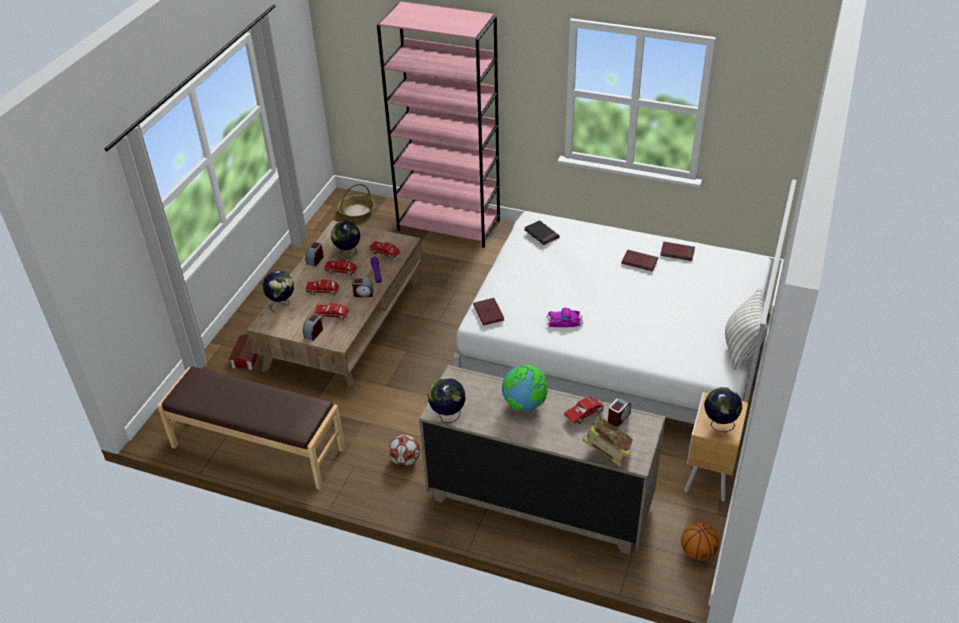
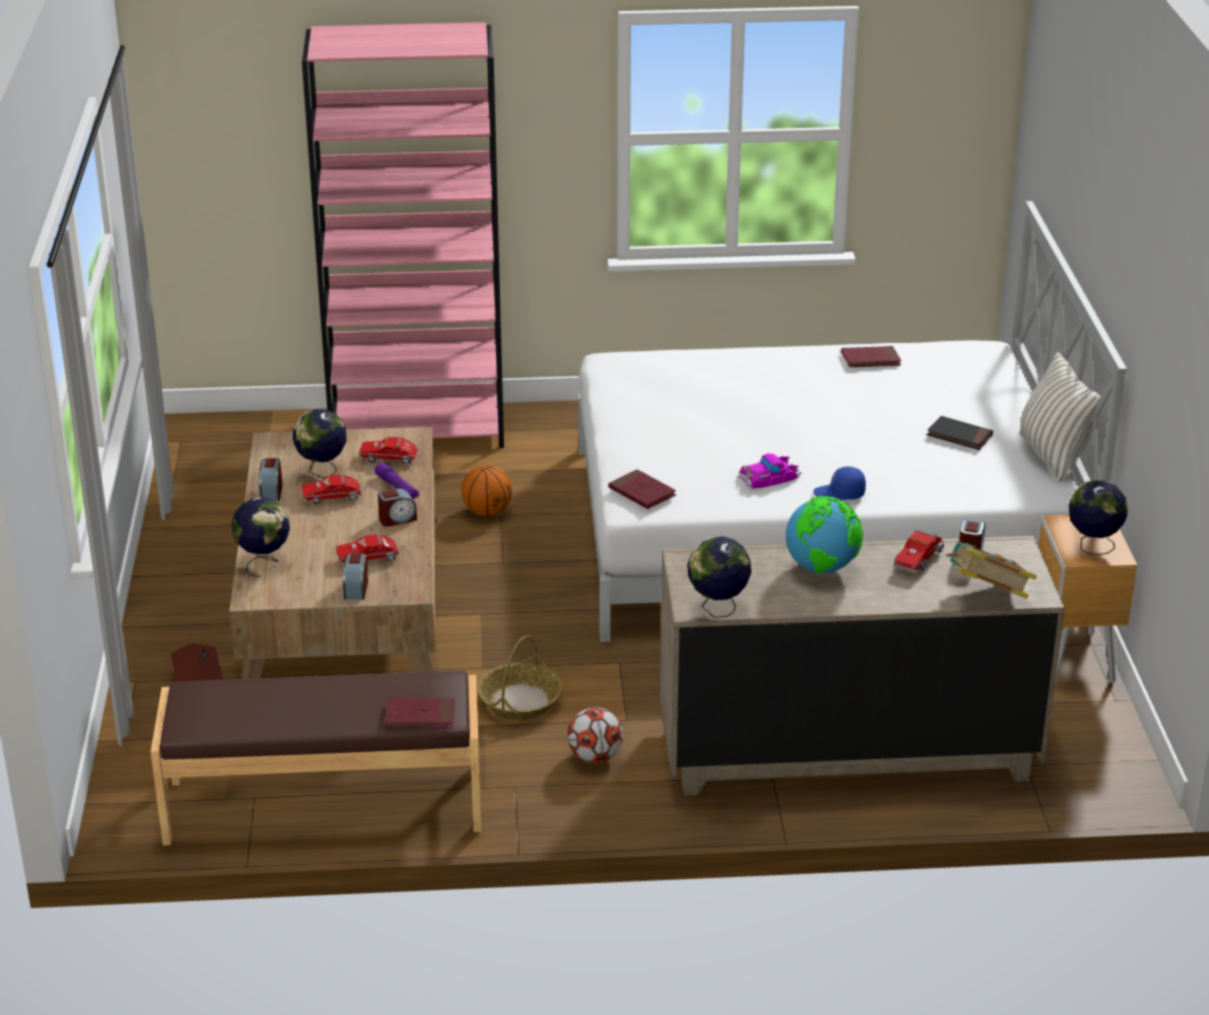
camera: 25 degrees left, 10 degrees down
toy truck [306,279,342,296] -> none
basket [338,184,375,220] -> basket moved to [478,635,562,720]
black book [524,221,560,245] -> black book moved to [927,416,993,450]
red book [621,250,658,271] -> red book moved to [385,697,455,729]
basketball [681,522,719,561] -> basketball moved to [461,465,512,516]
none -> blue cap [813,467,866,500]

